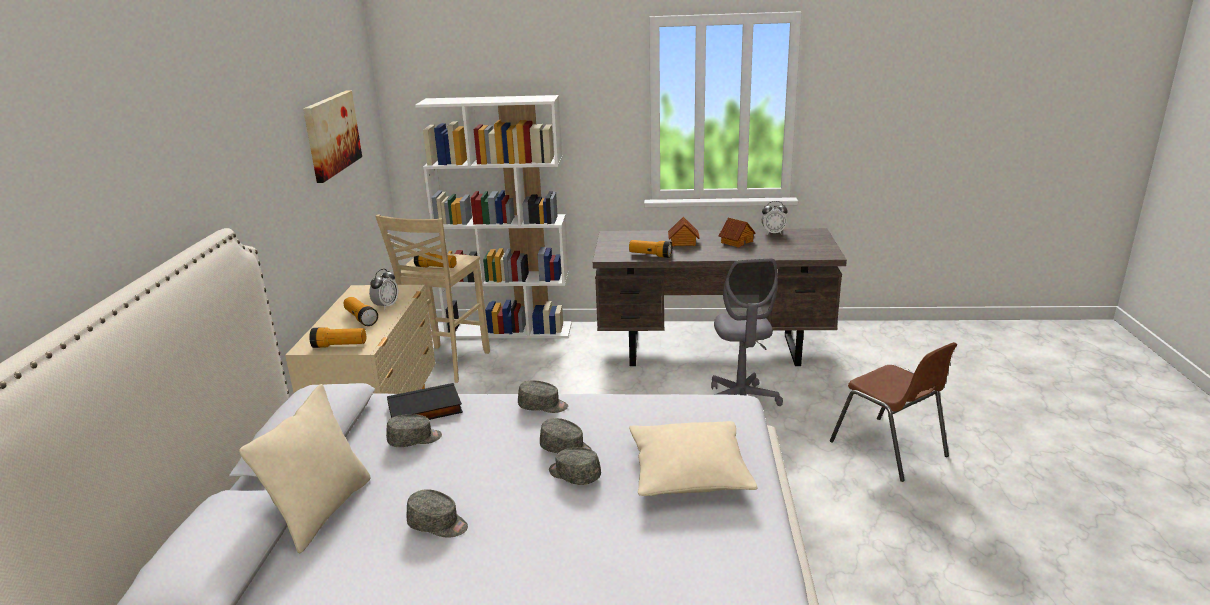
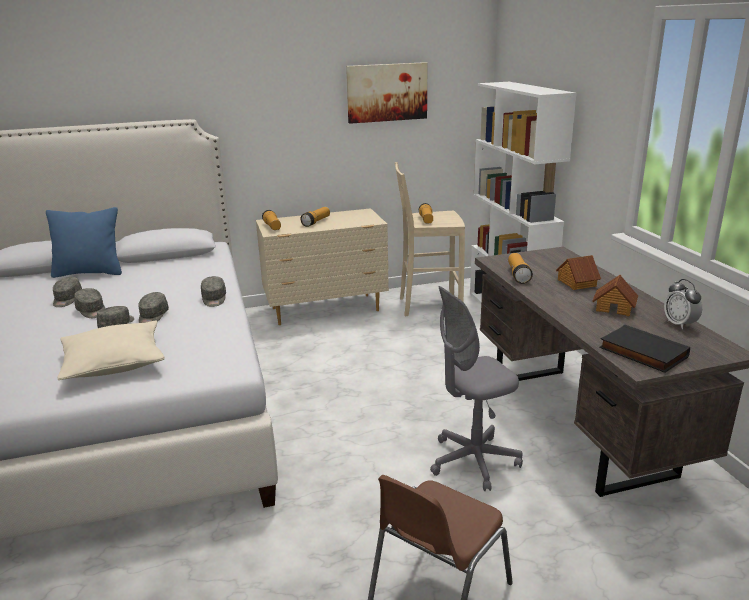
camera: 70 degrees right, 0 degrees up
beige pillow [239,384,370,553] -> blue pillow [46,207,122,278]
alarm clock [369,269,398,310] -> none
grey cap [386,414,442,447] -> grey cap moved to [74,288,105,318]
black book [387,383,463,420] -> black book moved to [599,325,690,373]

